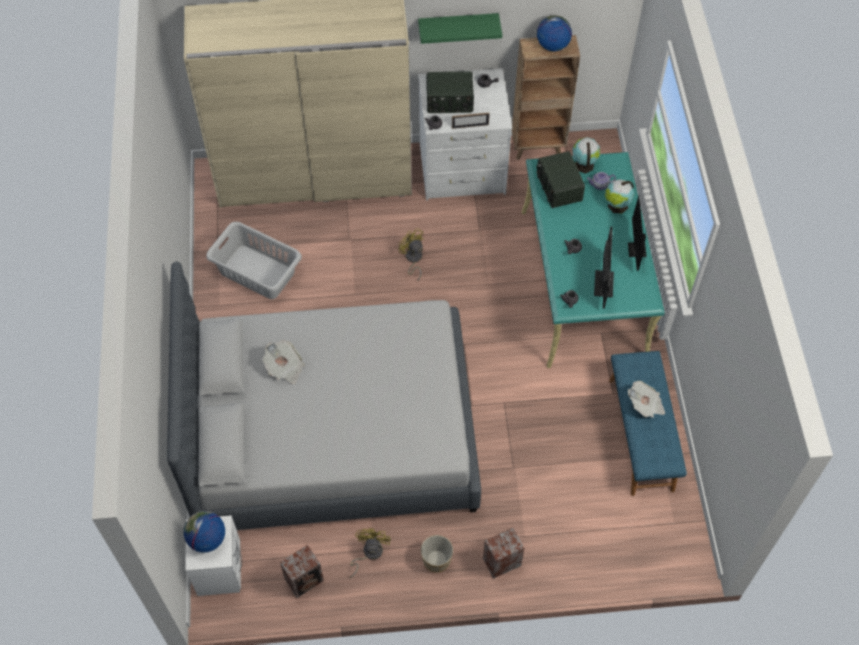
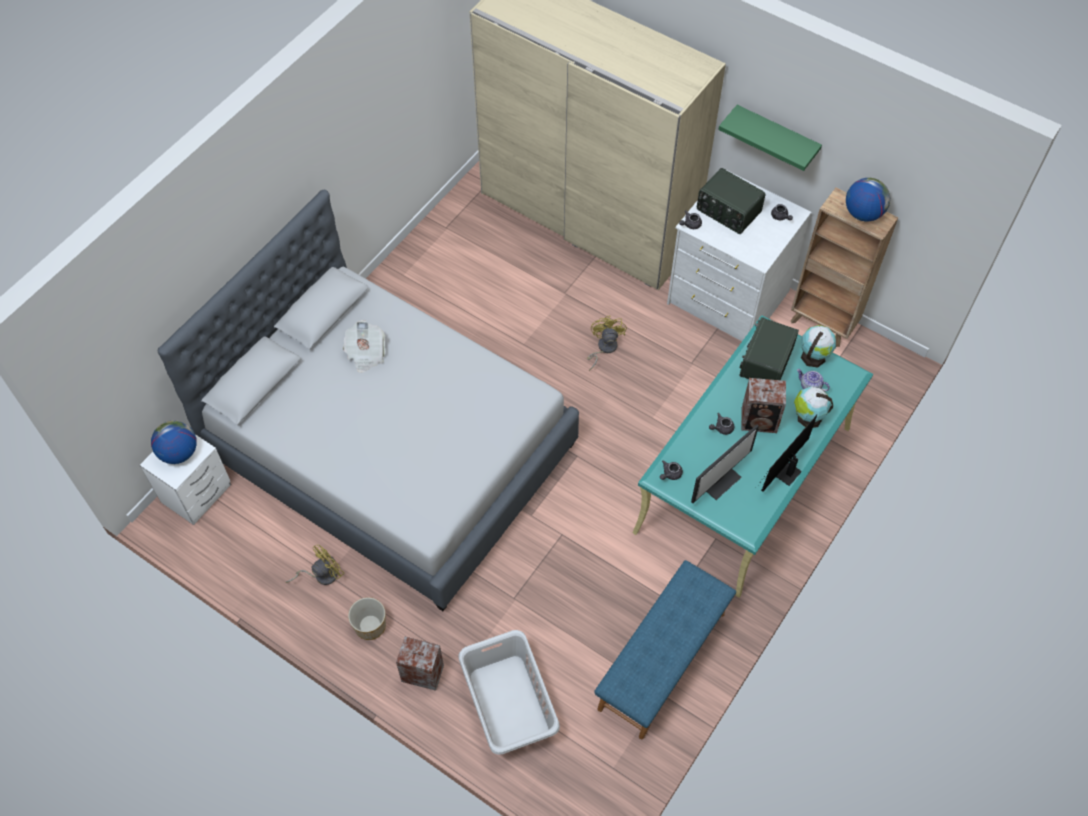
camera: 40 degrees right, 0 degrees up
grey laundry basket [206,222,302,299] -> grey laundry basket moved to [458,630,560,755]
speaker [280,545,324,598] -> speaker moved to [741,378,786,433]
picture frame [452,113,489,129] -> none
newspaper [628,381,665,417] -> none

